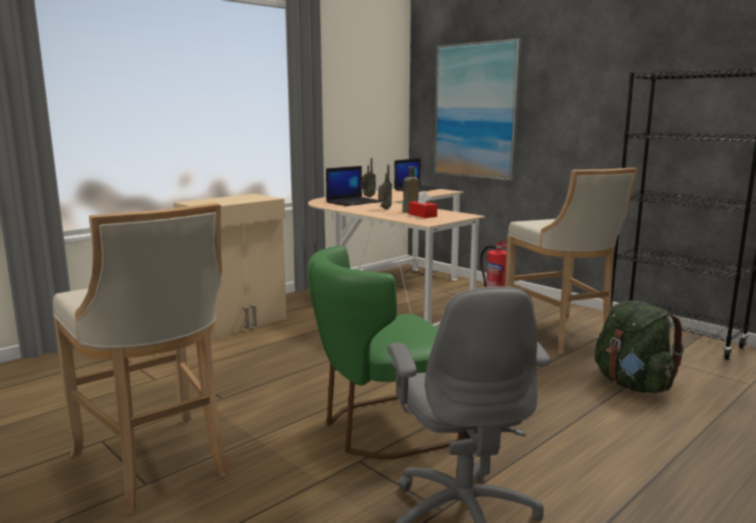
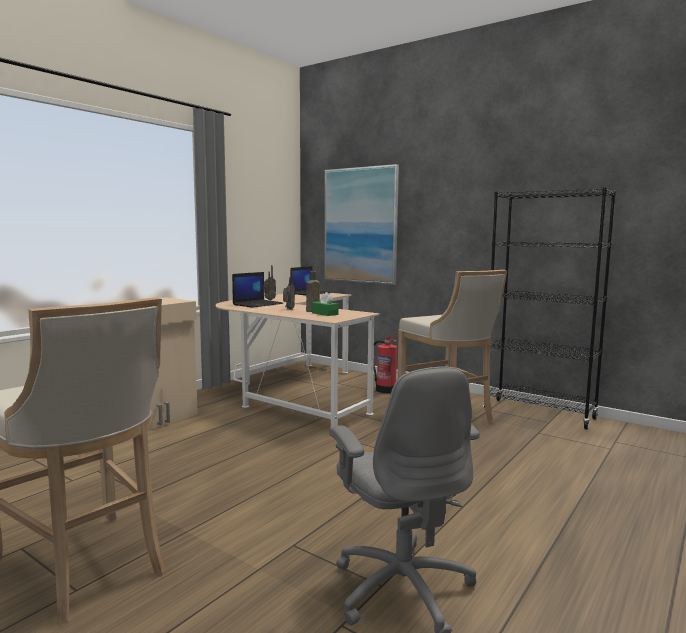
camera: 10 degrees left, 5 degrees down
green chair [308,246,463,459] -> none
red tissue box [409,191,437,218] -> green tissue box [312,292,338,316]
green backpack [595,300,684,393] -> none

